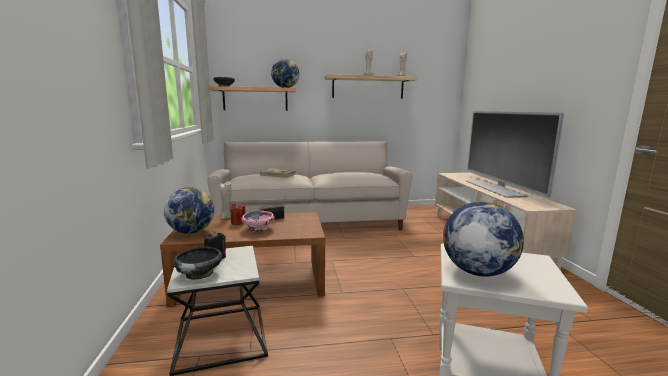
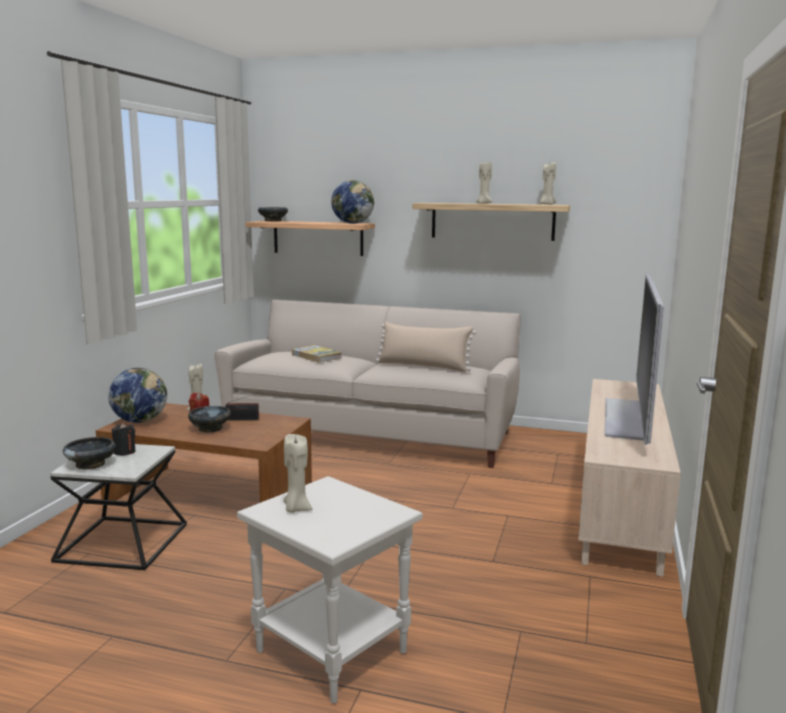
camera: 25 degrees right, 0 degrees up
pink bowl [241,211,275,232] -> black bowl [188,406,231,433]
globe [443,202,524,277] -> beige candle [284,434,312,513]
none -> beige pillow [376,322,476,372]

